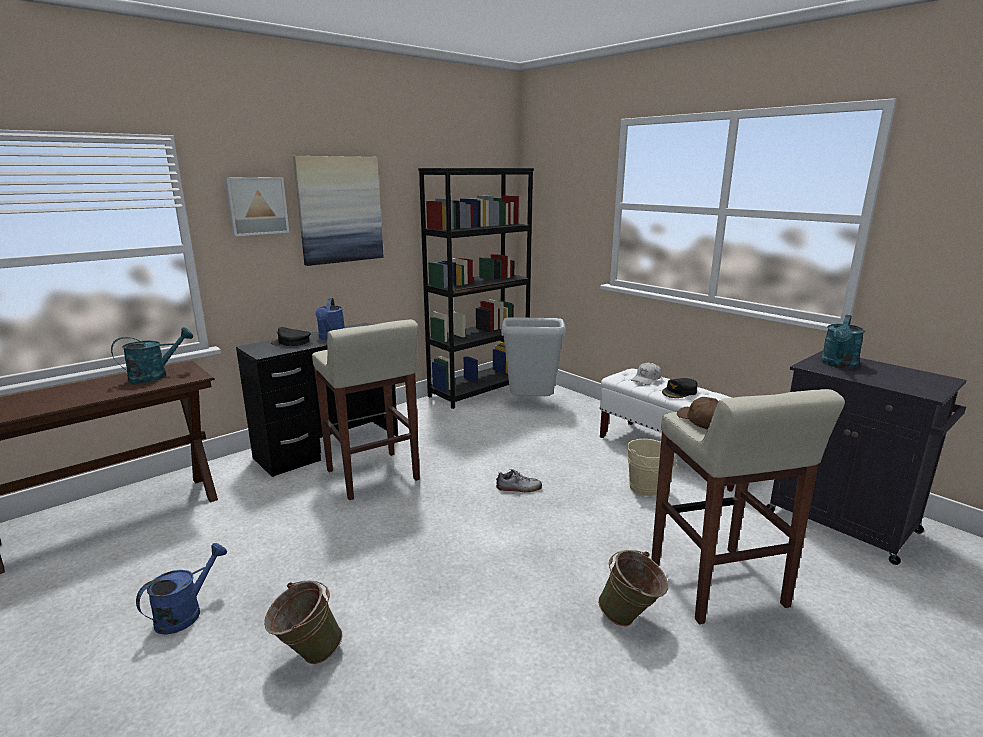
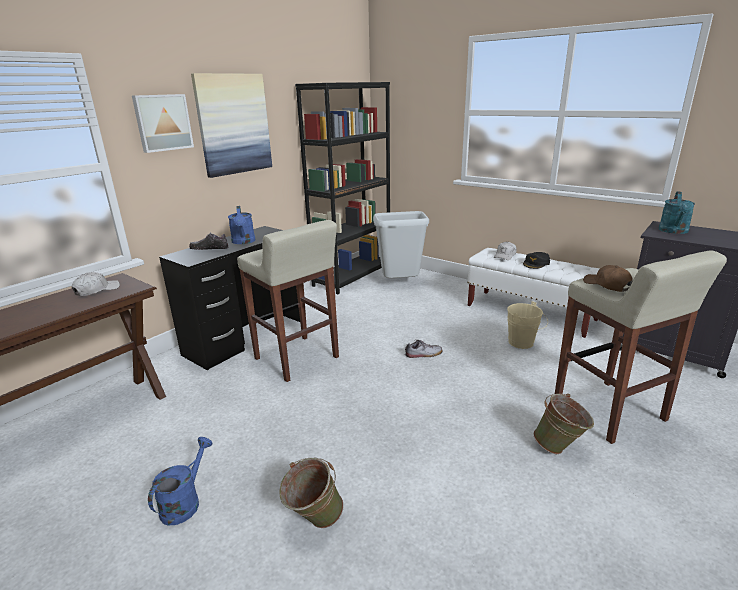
camera: 10 degrees left, 5 degrees up
turquoise watering can [111,327,193,383] -> white cap [72,272,120,296]
black cap [271,327,311,346] -> shoe [189,233,229,250]

